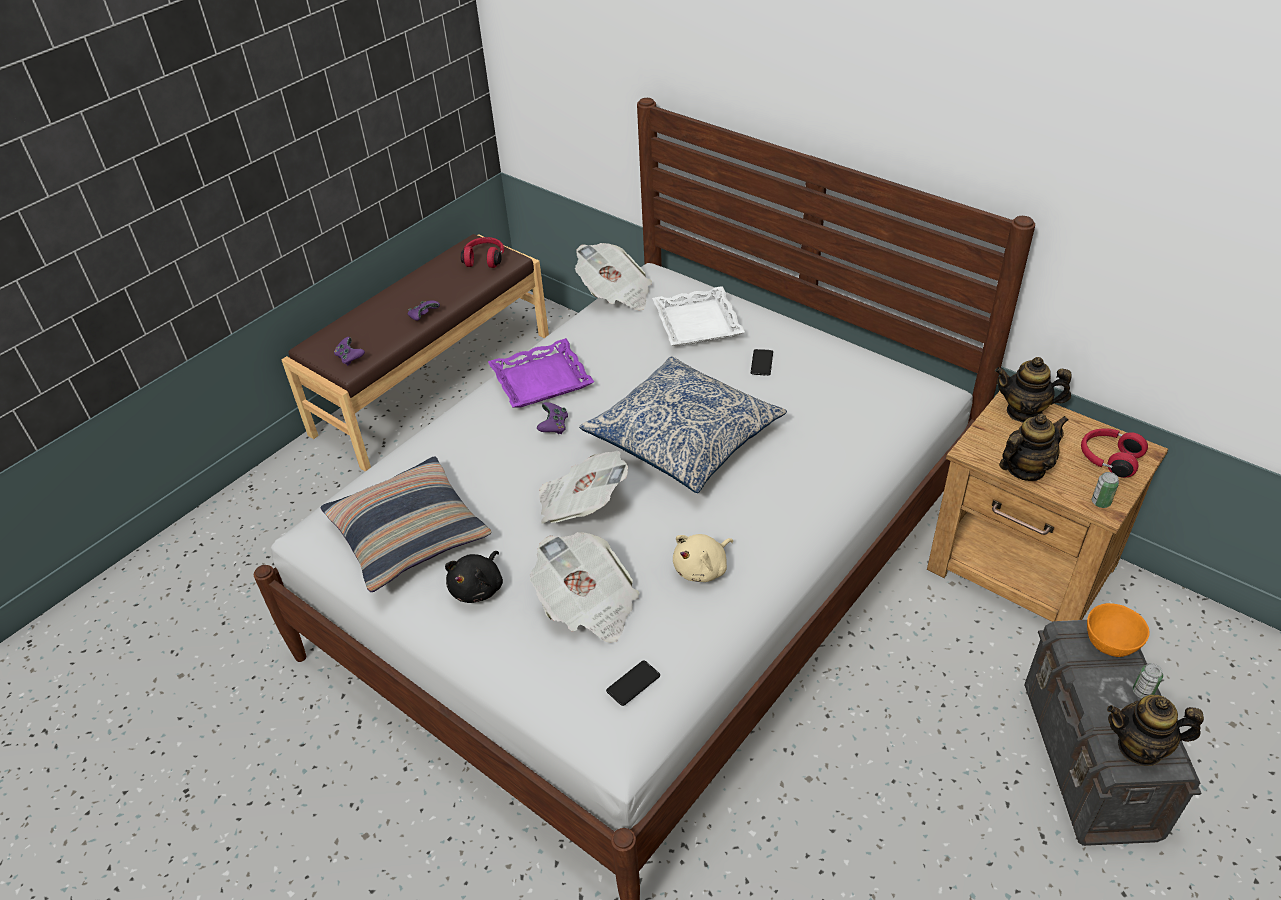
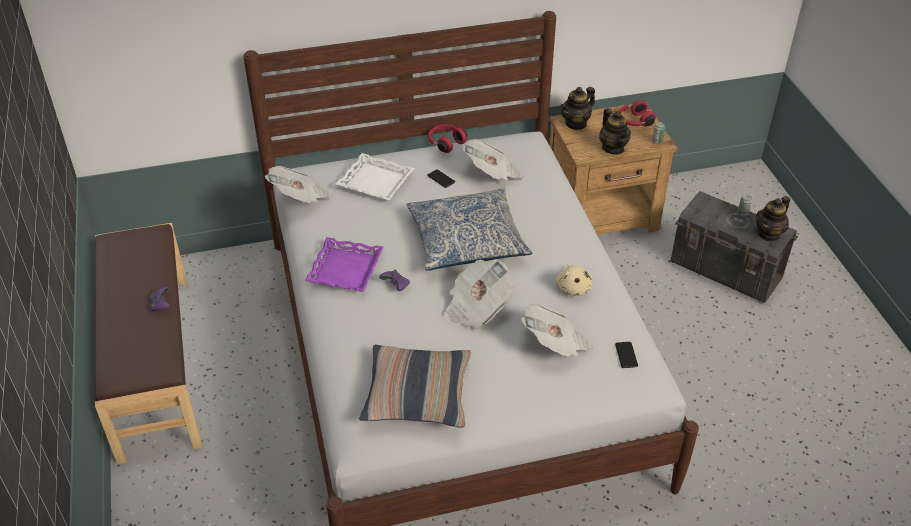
camera: 55 degrees left, 0 degrees up
purple game controller [334,337,365,366] -> none
black plush toy [445,551,503,603] -> none
red headphones [461,237,504,268] -> red headphones moved to [428,124,467,153]
teapot [999,414,1068,481] -> teapot turned 150 degrees clockwise [599,108,631,155]
orange bowl [1087,603,1150,657] -> none
none -> newspaper [462,139,523,181]

